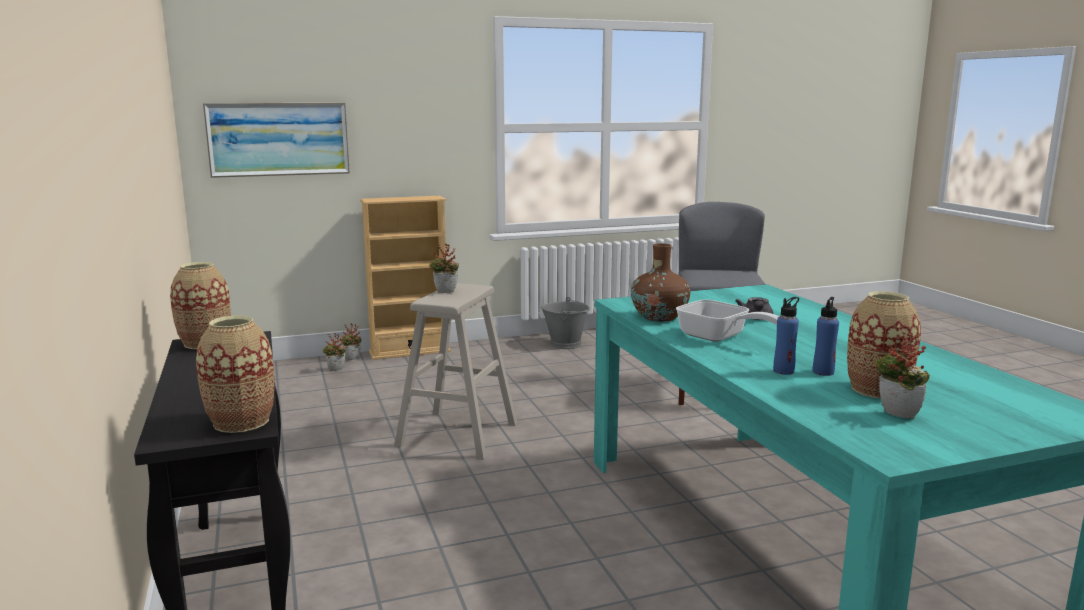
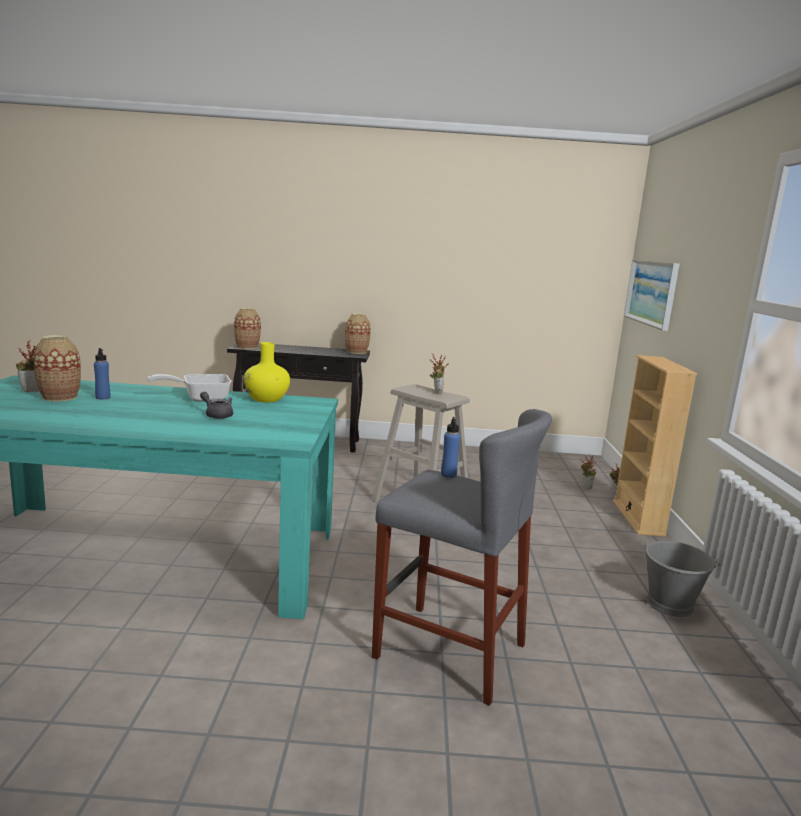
camera: 110 degrees right, 0 degrees up
brown vase [631,243,690,322] -> yellow vase [244,342,290,402]
blue bottle [773,297,799,375] -> blue bottle moved to [441,417,460,478]

